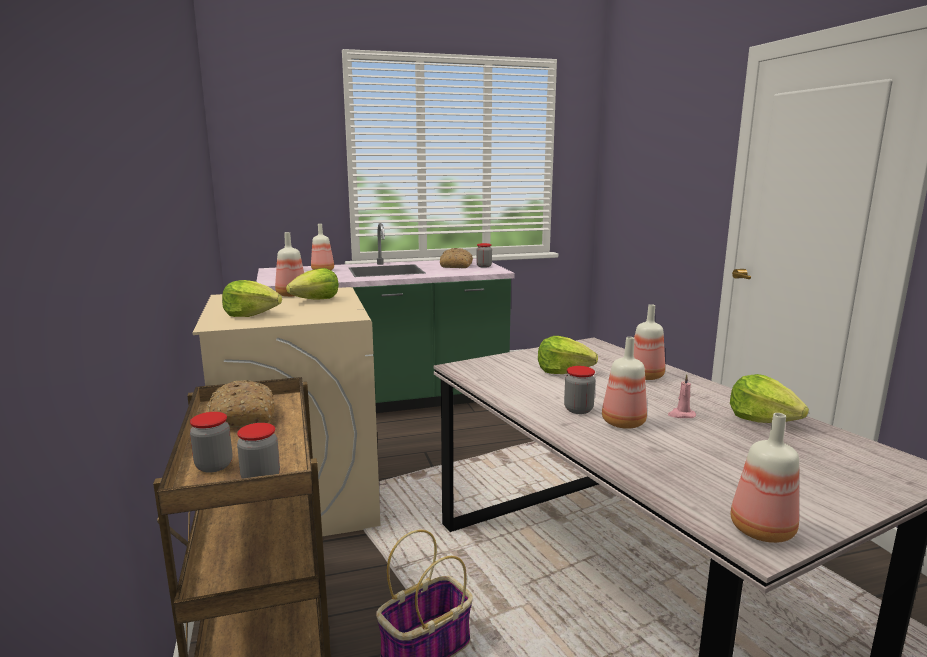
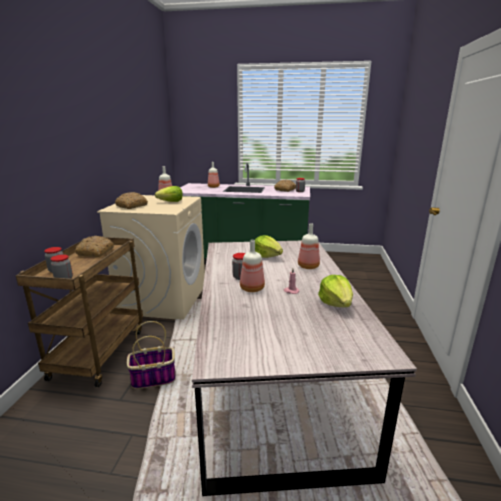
camera: 25 degrees right, 5 degrees up
lettuce [222,280,282,317] -> bread [115,192,148,209]
bottle [731,413,799,543] -> none

